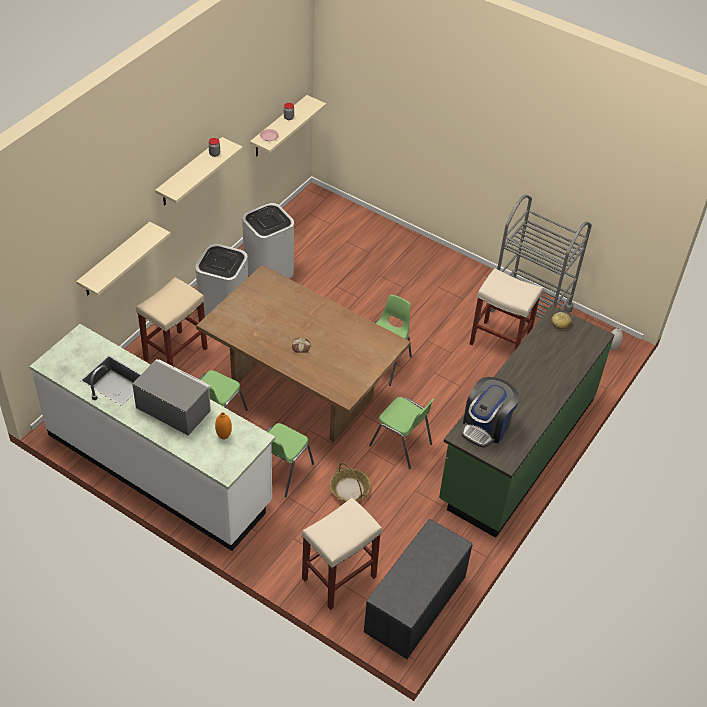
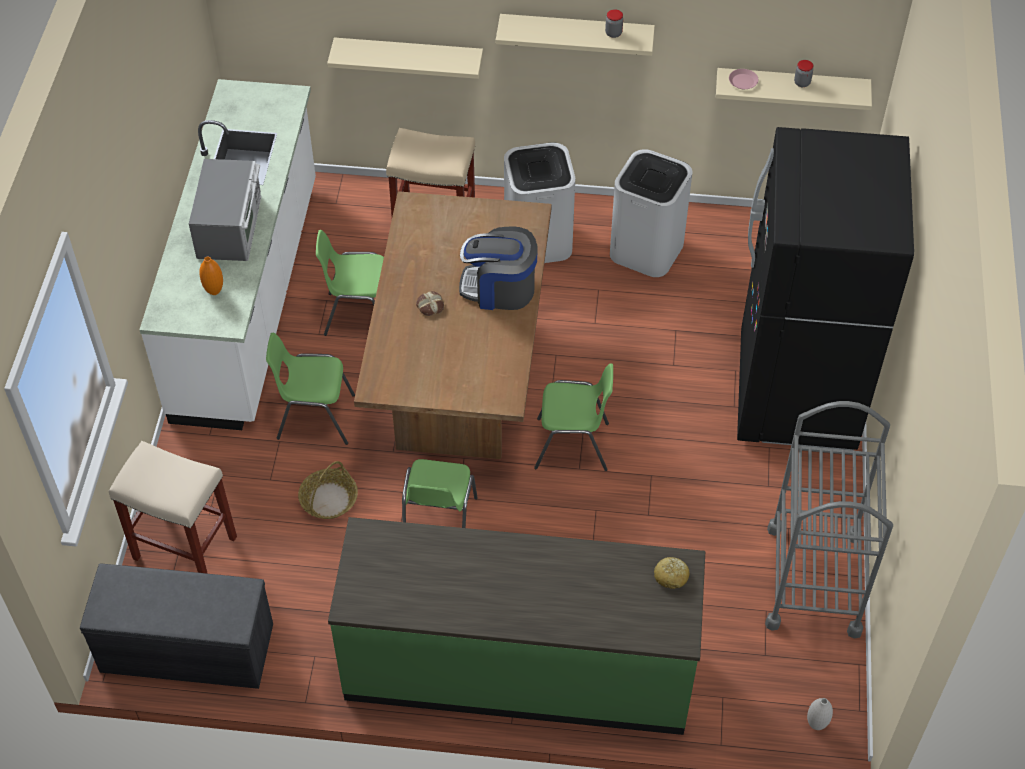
camera: 65 degrees right, 5 degrees up
coffee machine [462,377,519,448] -> coffee machine moved to [459,226,538,310]
beige stool [470,268,543,350] -> none
none -> black fridge [737,127,914,451]

